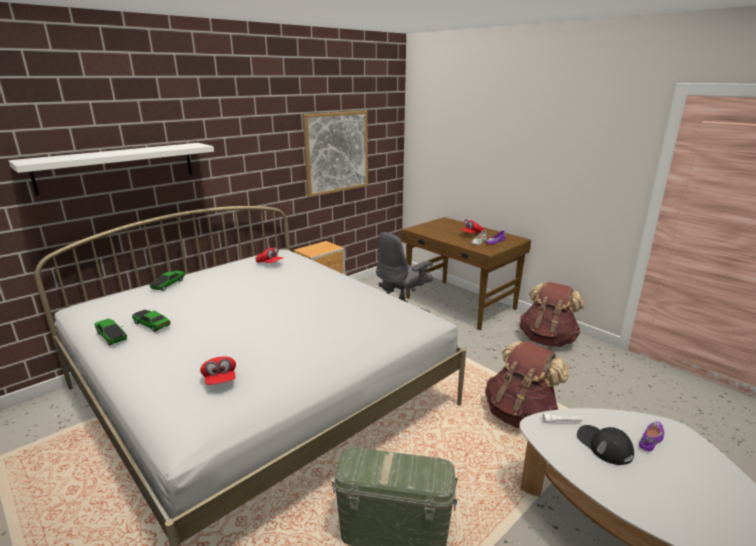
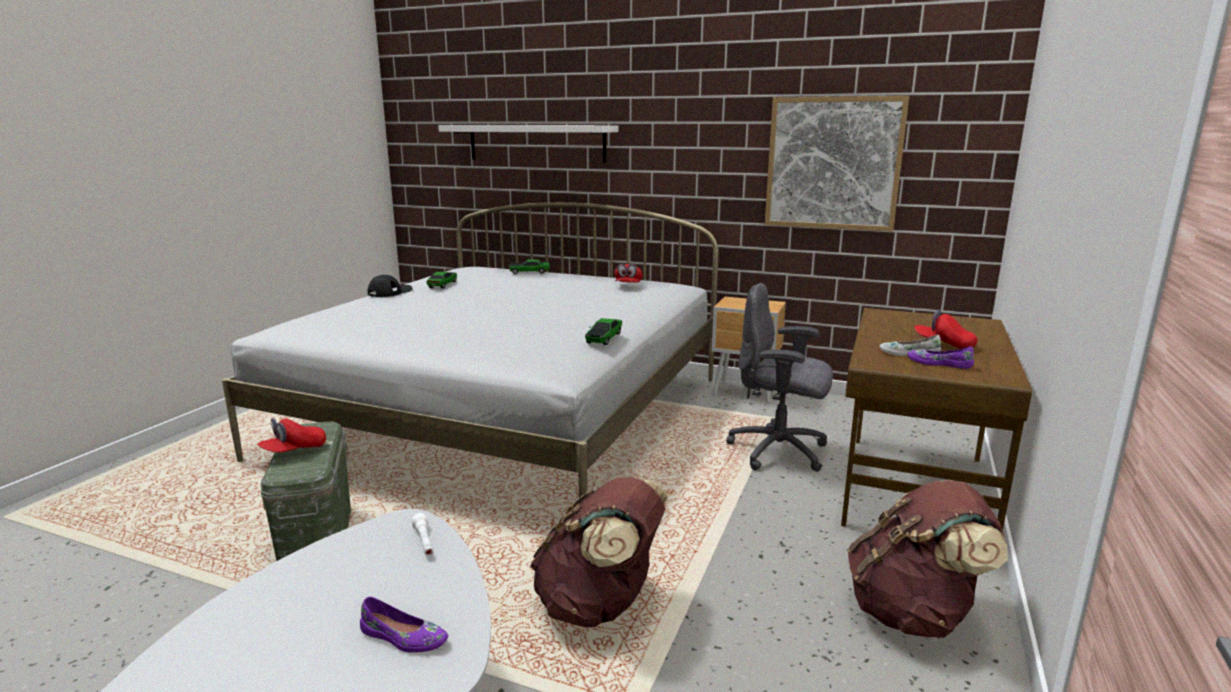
camera: 65 degrees right, 5 degrees down
toy car [94,319,127,346] -> toy car moved to [585,318,622,345]
red cap [200,357,236,385] -> red cap moved to [257,418,326,453]
black cap [577,425,634,465] -> black cap moved to [368,275,413,297]

